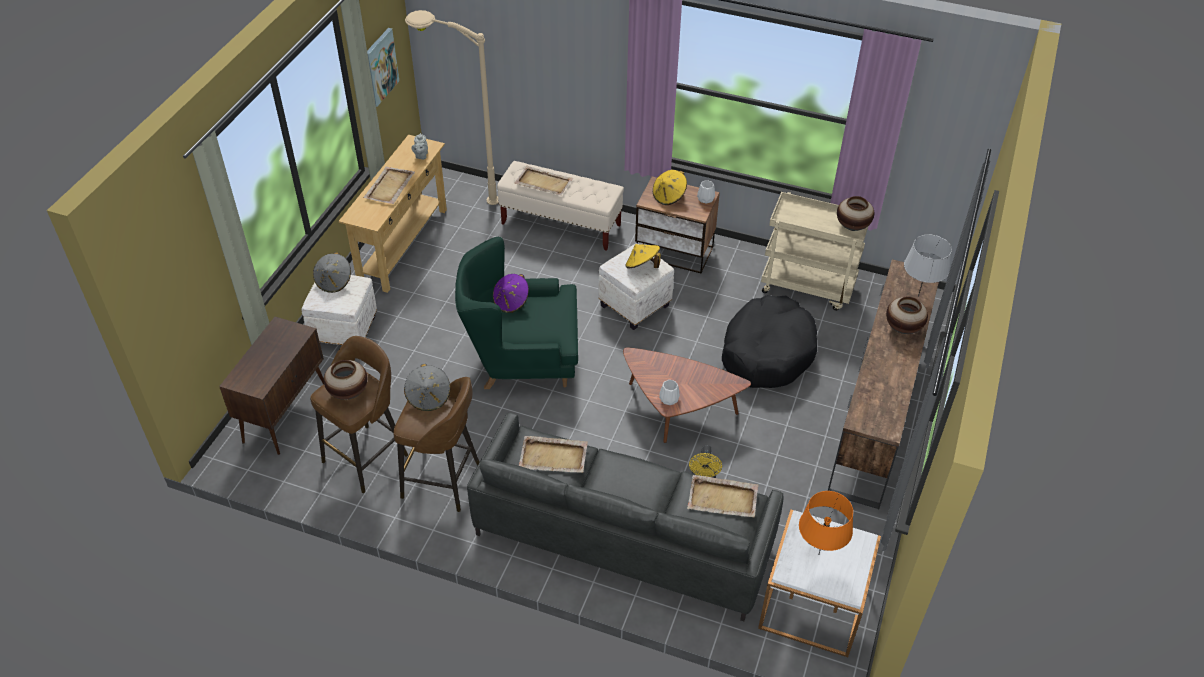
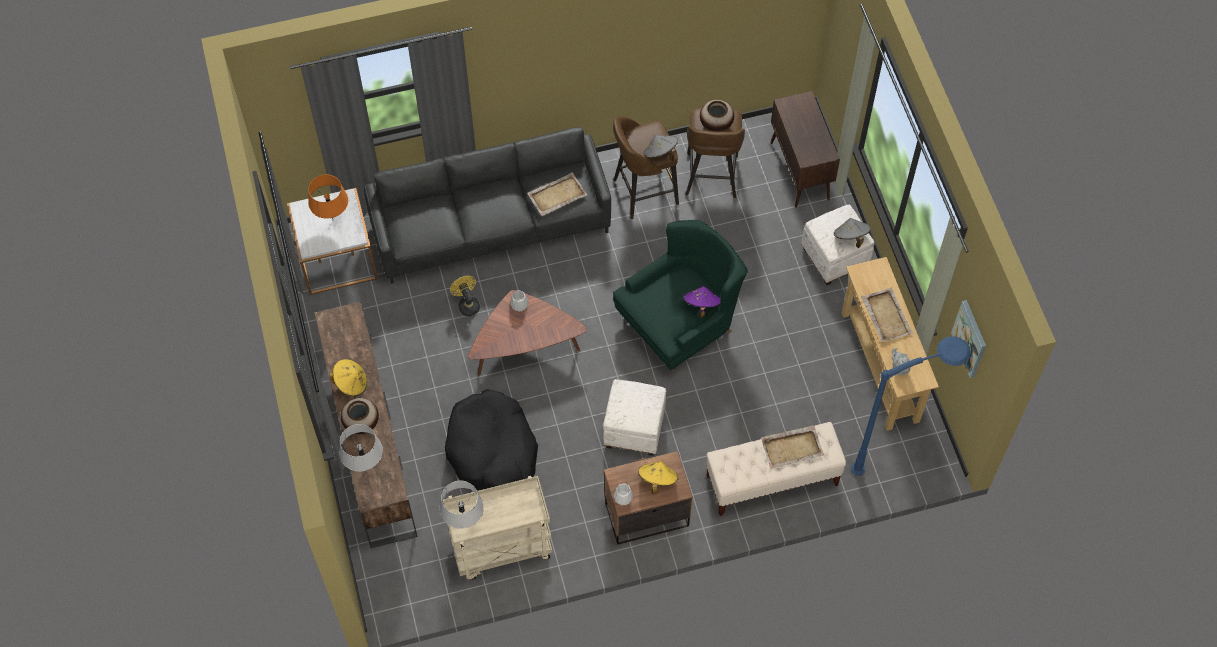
camera: 145 degrees right, 15 degrees up
beige floor lamp [405,10,499,205] -> blue floor lamp [851,336,971,476]
yellow hat [626,244,661,268] -> yellow hat moved to [329,359,367,397]
beige tray [687,475,758,518] -> none
vase [837,196,874,231] -> grey table lamp [439,481,484,529]

